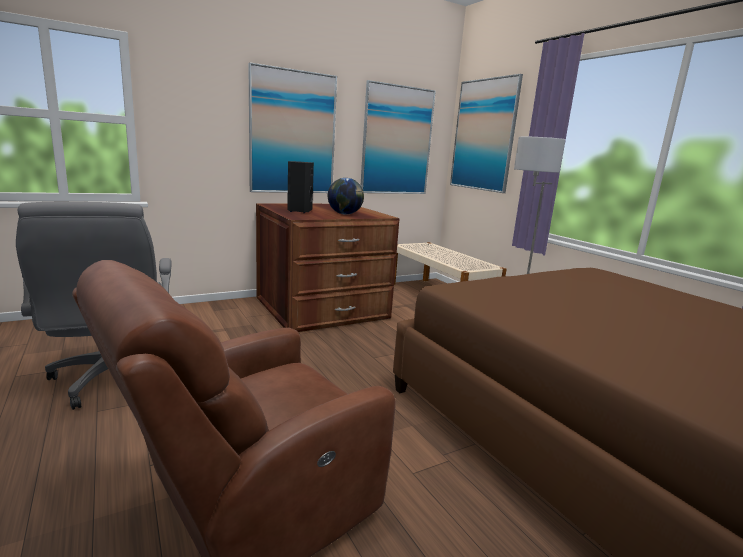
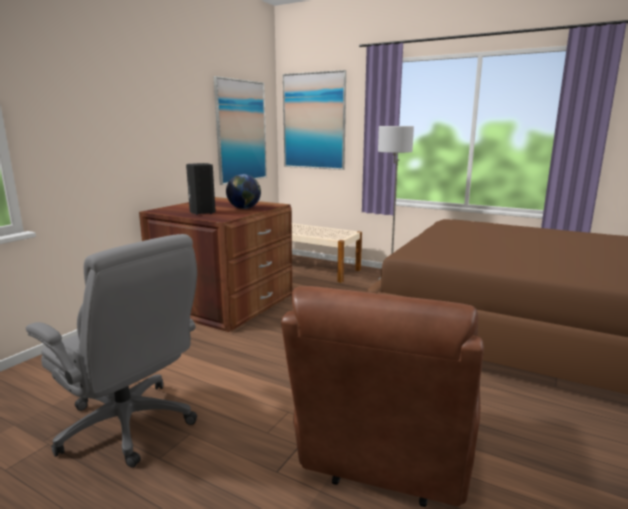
camera: 30 degrees left, 0 degrees up
picture [248,62,337,193] -> none

